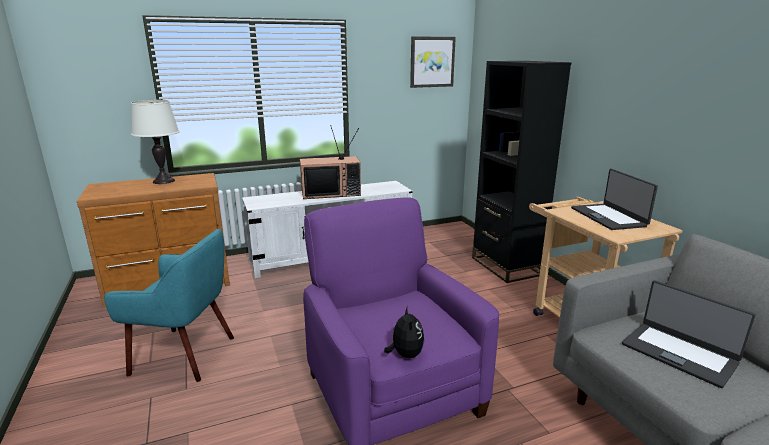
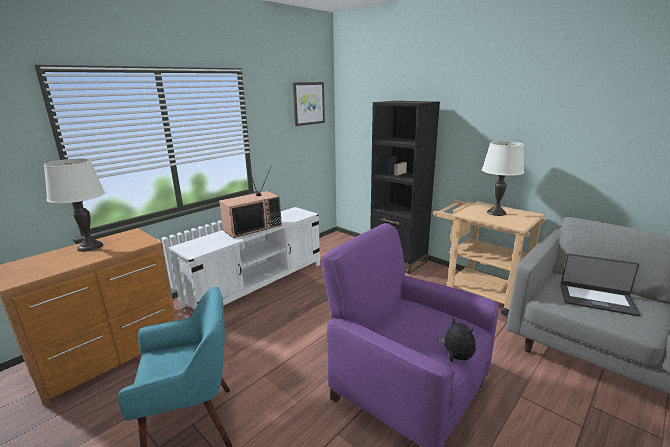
camera: 25 degrees left, 0 degrees up
laptop [571,169,658,230] -> white table lamp [482,141,524,216]

